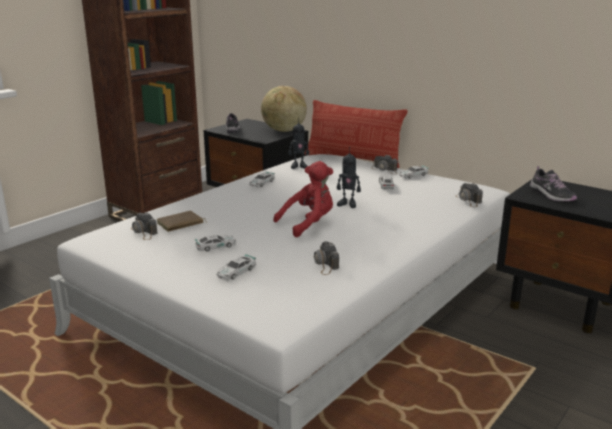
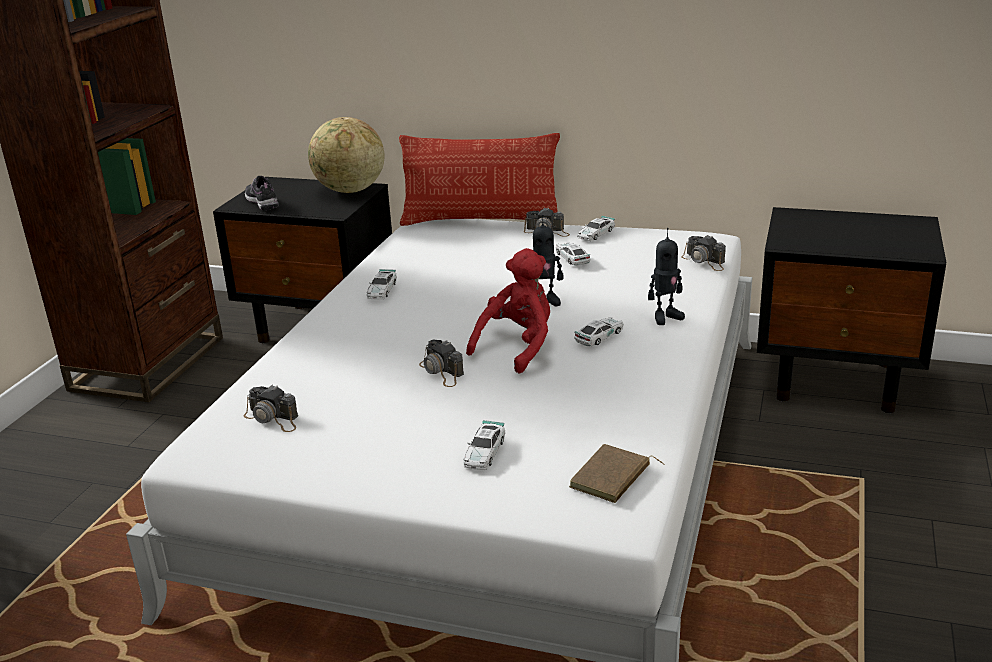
camera: 20 degrees left, 5 degrees up
brown book [156,211,207,232] -> brown book moved to [569,444,665,503]
toy car [195,235,236,251] -> toy car moved to [574,317,624,346]
toy robot [288,122,309,169] -> toy robot moved to [648,228,685,325]
camera [314,241,339,275] -> camera moved to [419,339,464,387]
shoe [530,166,577,202] -> none

